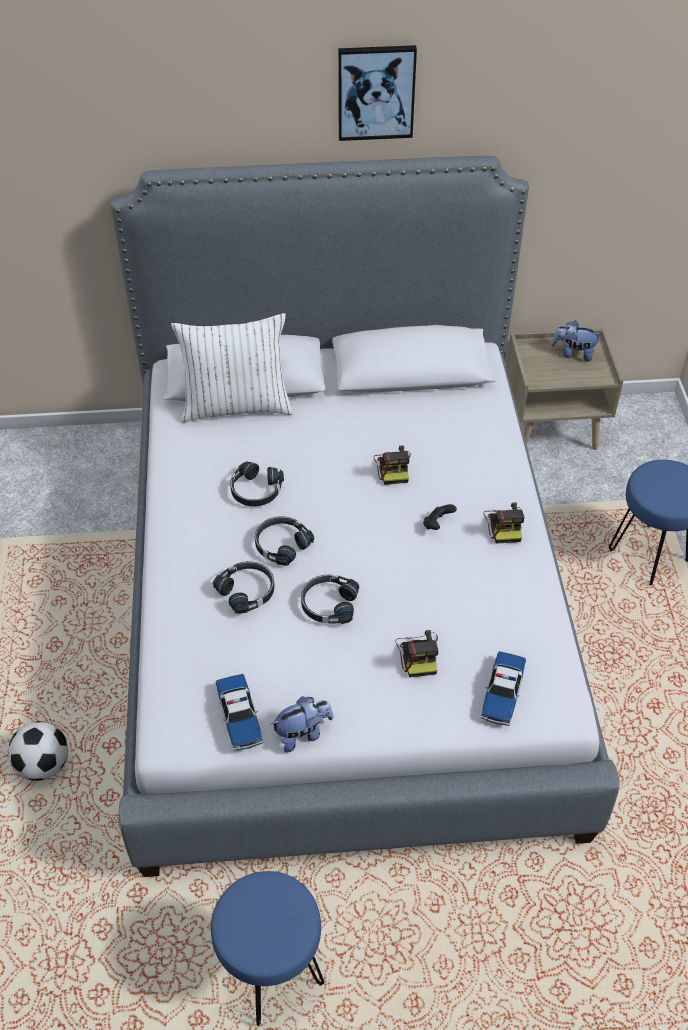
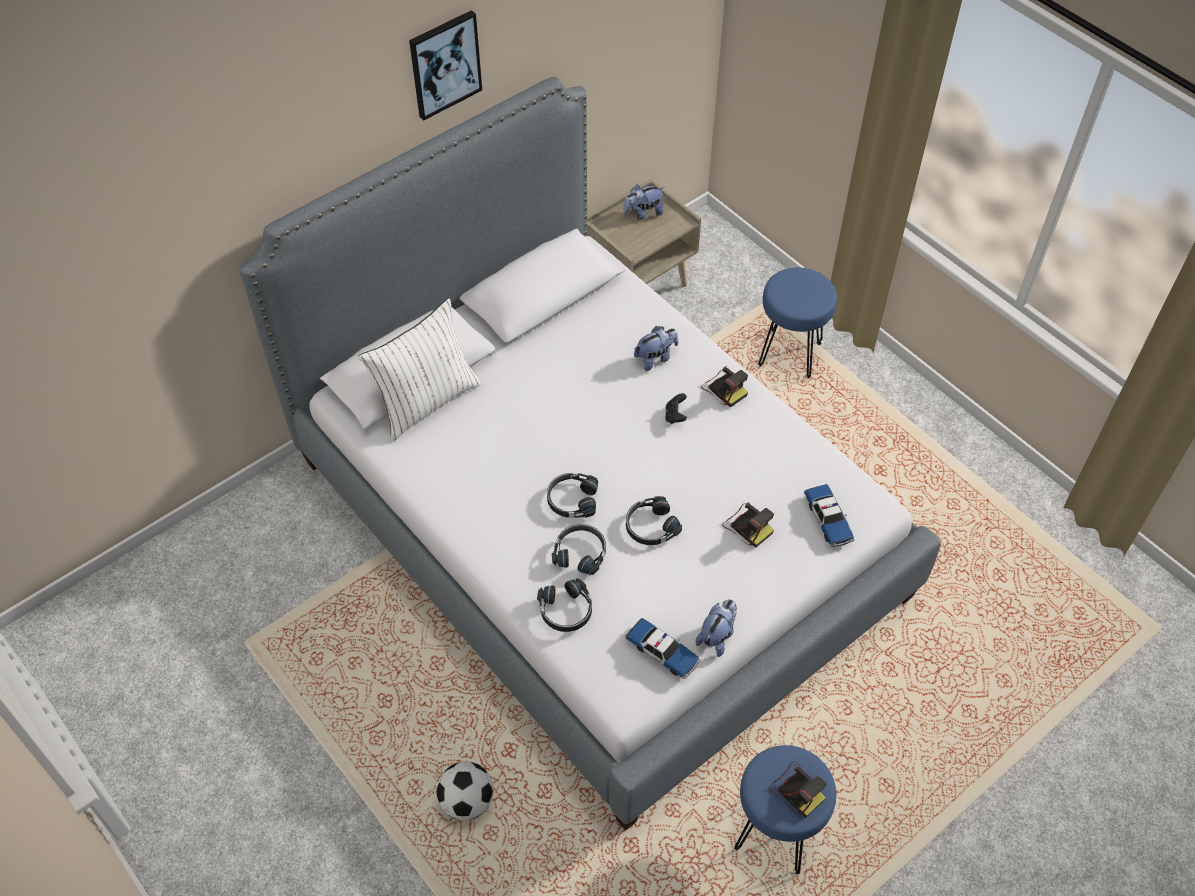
camera: 35 degrees left, 5 degrees up
black headphones [230,461,284,506] -> black headphones moved to [537,578,592,632]
camera [374,445,411,485] -> camera moved to [769,761,827,817]
none -> plush toy [634,326,678,371]

